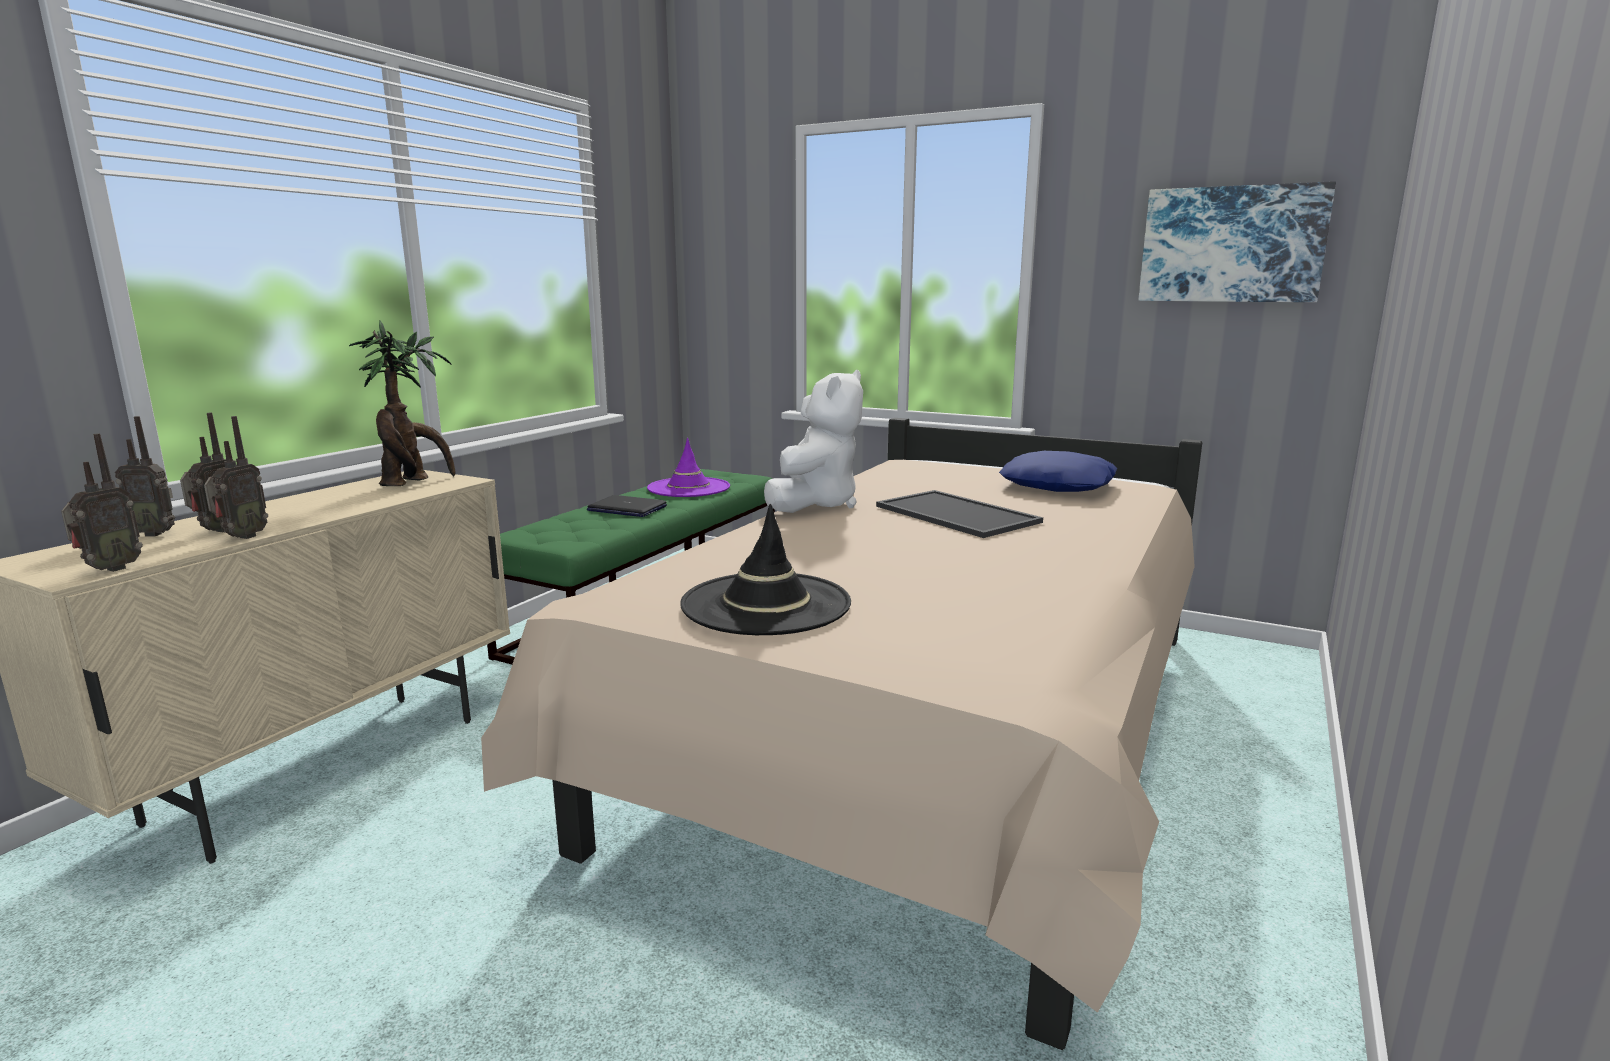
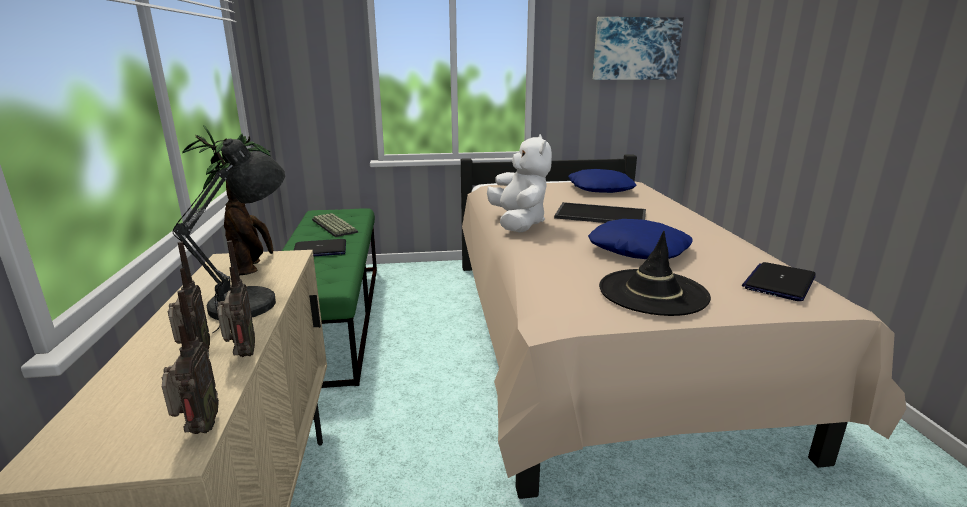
camera: 35 degrees left, 5 degrees up
radio [115,416,175,537] -> none
purple hat [647,438,730,497] -> keyboard [312,213,358,237]
none -> grey table lamp [172,139,285,333]
none -> blue pillow [588,219,693,259]
none -> laptop [742,262,816,301]

